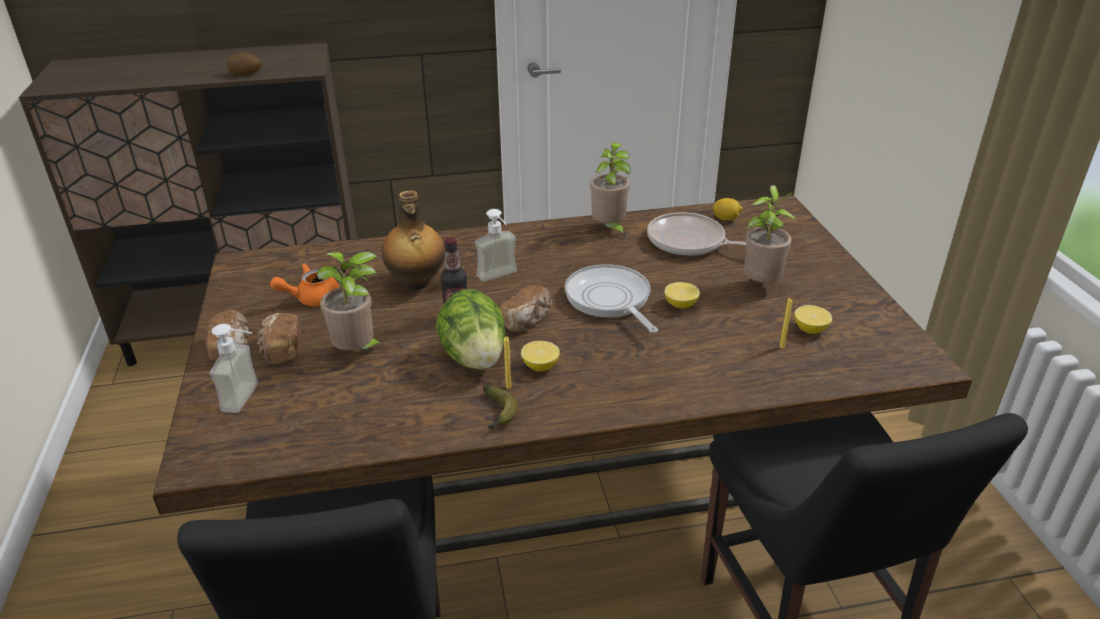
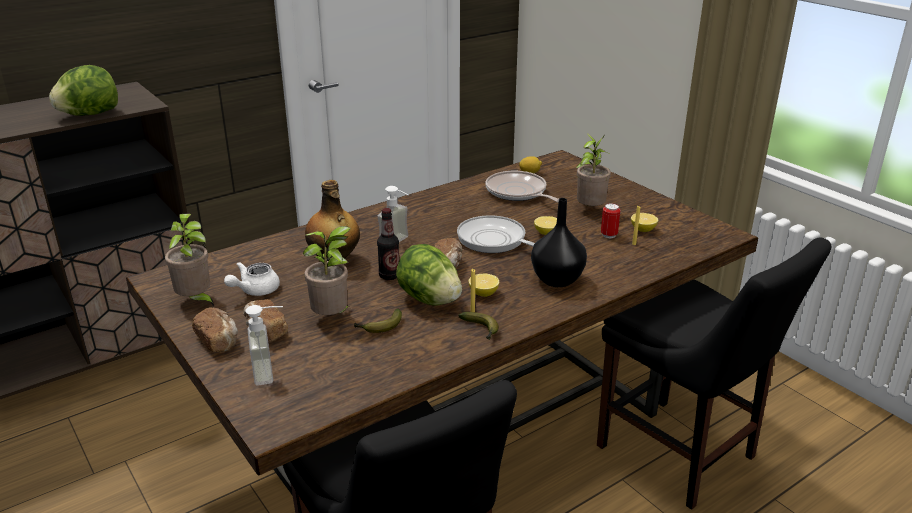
camera: 25 degrees left, 5 degrees down
potato [227,52,262,75] -> lettuce [49,65,118,116]
orange teapot [270,263,340,307] -> white teapot [224,262,280,296]
potted plant [590,142,631,238] -> potted plant moved to [165,214,214,307]
frying pan [647,212,746,256] -> frying pan turned 45 degrees clockwise [485,171,559,202]
none -> banana [354,308,402,333]
none -> black vase [531,198,587,287]
none -> can [601,203,621,238]

